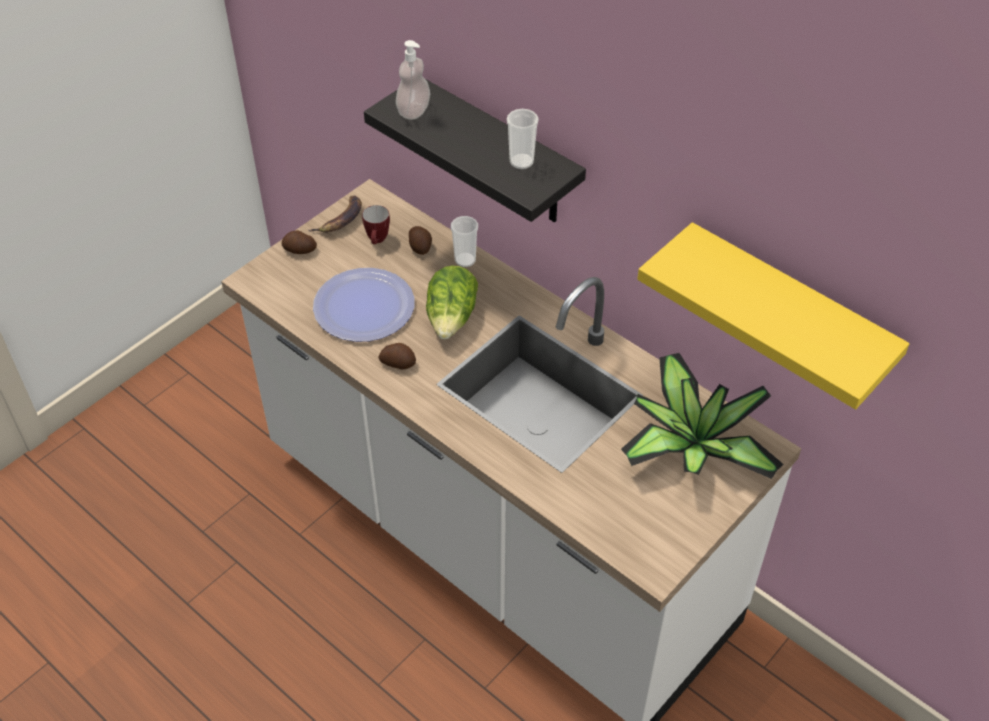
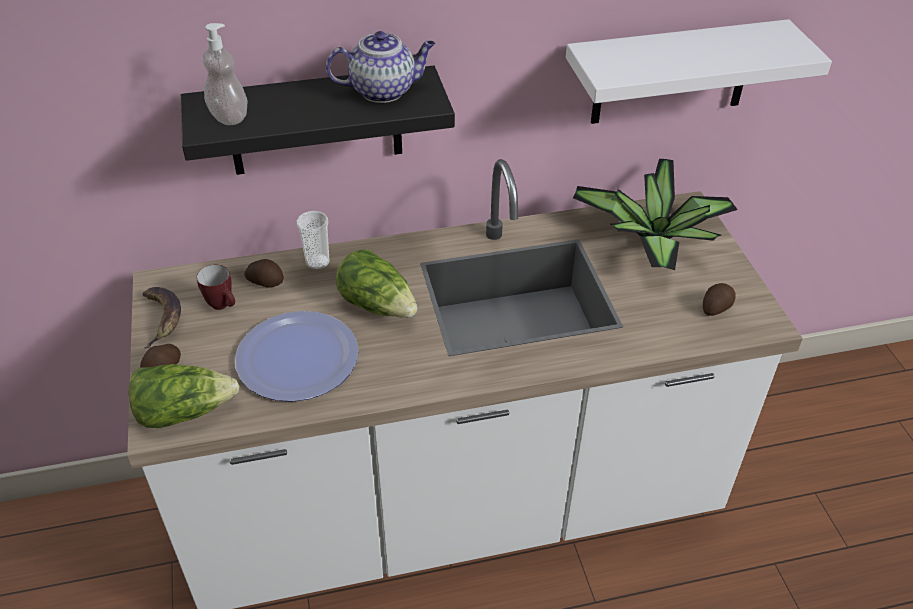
camera: 55 degrees left, 5 degrees down
potato [379,343,416,369] -> potato moved to [703,283,736,316]
cup [507,109,539,169] -> teapot [326,31,435,103]
yellow shelf [637,222,909,409] -> white shelf [566,19,832,124]
none -> lettuce [129,364,239,428]

